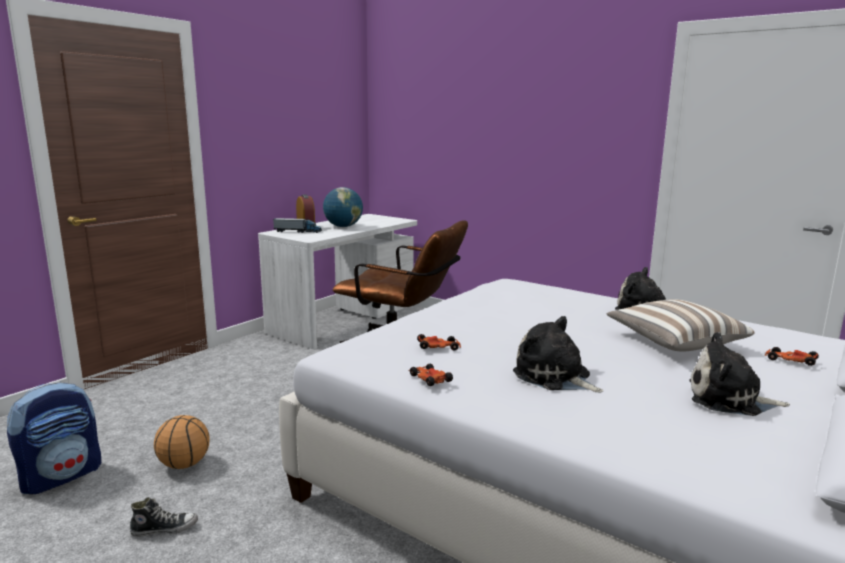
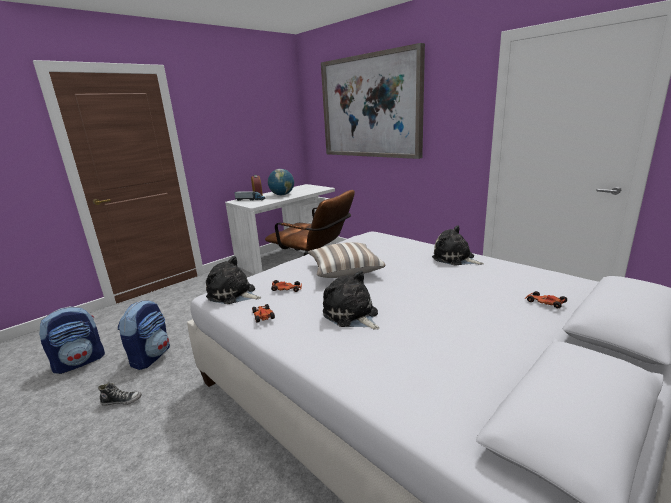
camera: 10 degrees right, 5 degrees up
basketball [154,415,210,469] -> backpack [118,300,170,370]
pillow [606,299,754,351] -> pillow moved to [308,242,386,278]
plush toy [690,332,790,416] -> plush toy moved to [206,256,261,304]
none -> picture [321,43,425,159]

